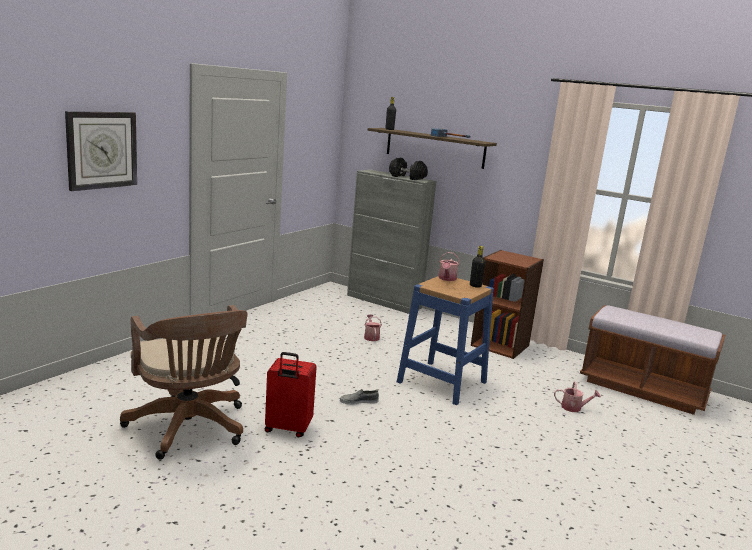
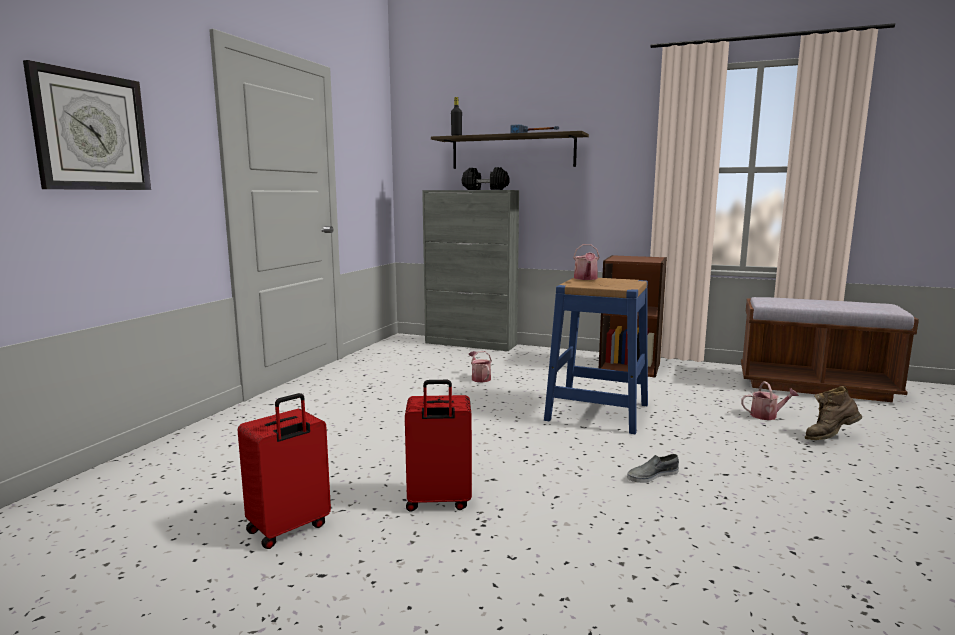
camera: 10 degrees left, 5 degrees down
brown office chair [120,305,248,460] -> red suitcase [238,393,331,549]
grey shoe [340,389,379,405] -> grey shoe moved to [627,454,679,483]
black bottle [470,246,486,288] -> none
none -> brown boot [805,386,862,440]

